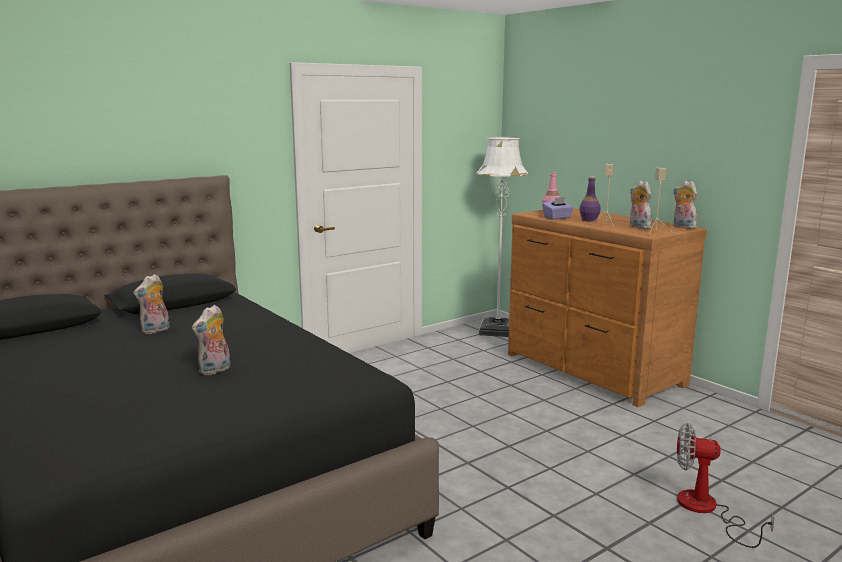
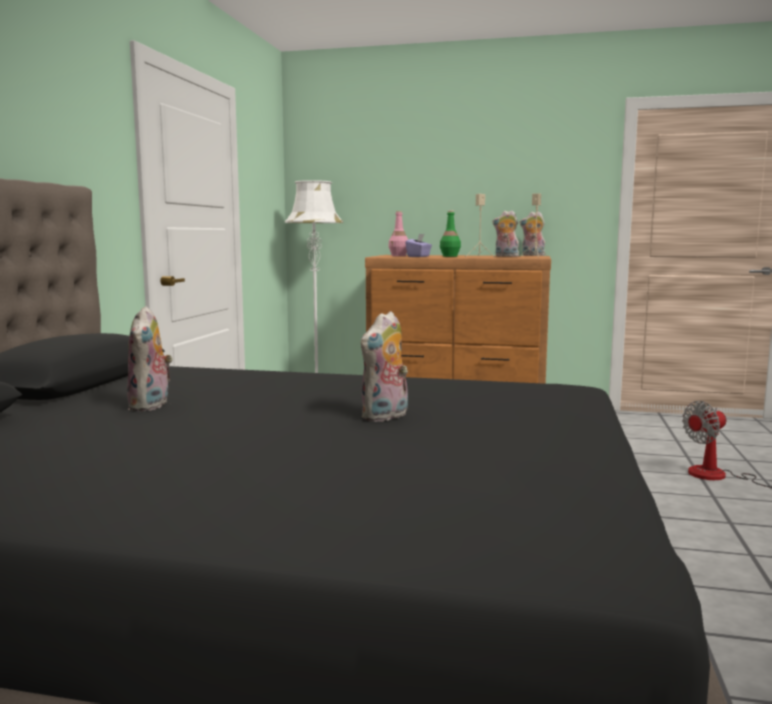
camera: 40 degrees left, 5 degrees down
plush toy [192,305,230,375] -> plush toy turned 45 degrees clockwise [361,311,408,422]
purple bottle [579,176,601,222] -> green bottle [440,211,461,257]

